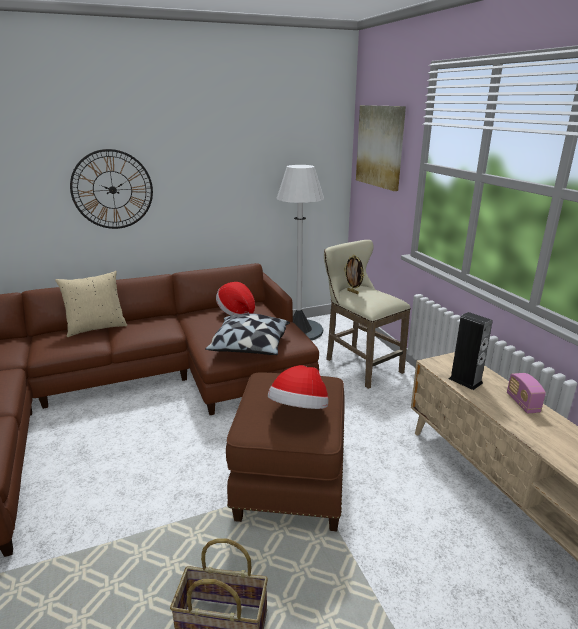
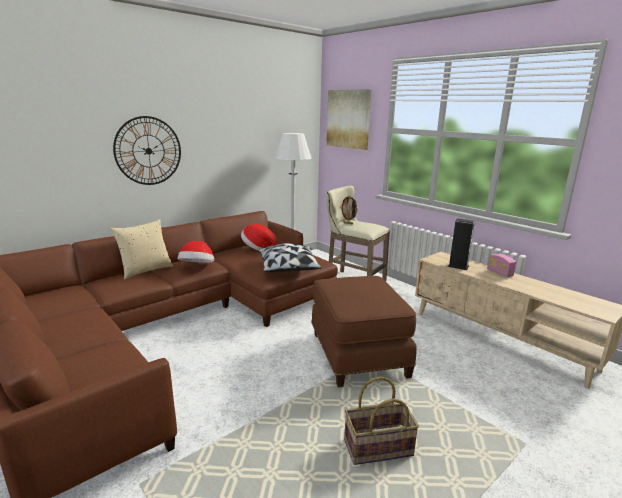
camera: 20 degrees left, 5 degrees down
hat [268,365,329,409] -> hat moved to [178,241,214,263]

